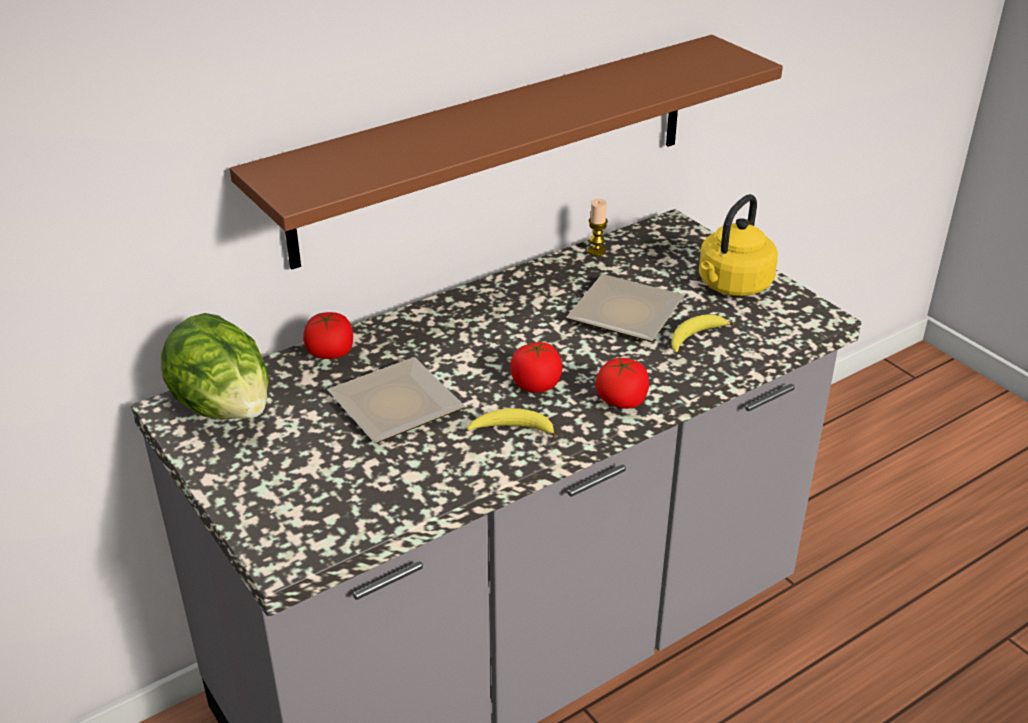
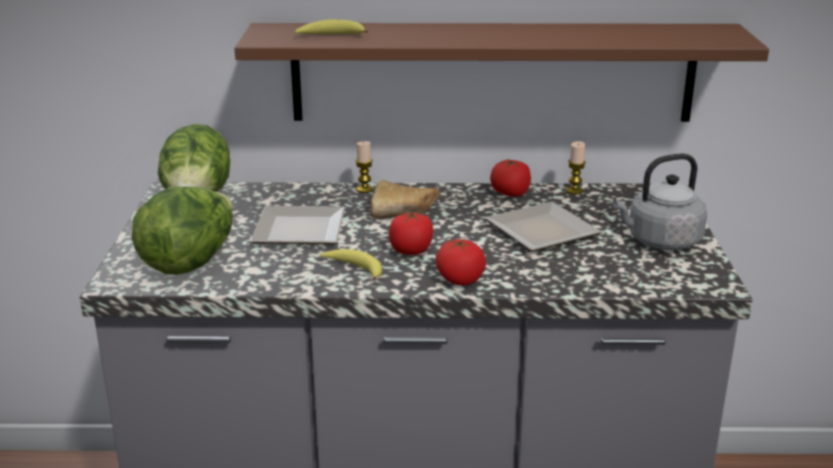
camera: 35 degrees right, 10 degrees down
tomato [303,312,353,359] -> tomato moved to [490,159,531,197]
banana [671,314,734,352] -> banana moved to [295,19,368,34]
yellow kettle [699,194,778,296] -> grey kettle [613,154,707,250]
none -> lettuce [132,187,233,275]
none -> candle [355,141,373,193]
none -> bread [370,180,440,219]

